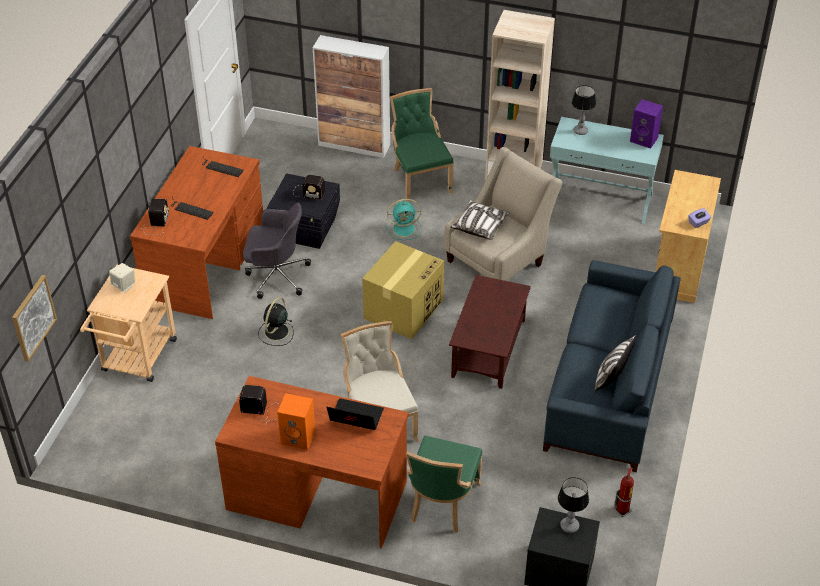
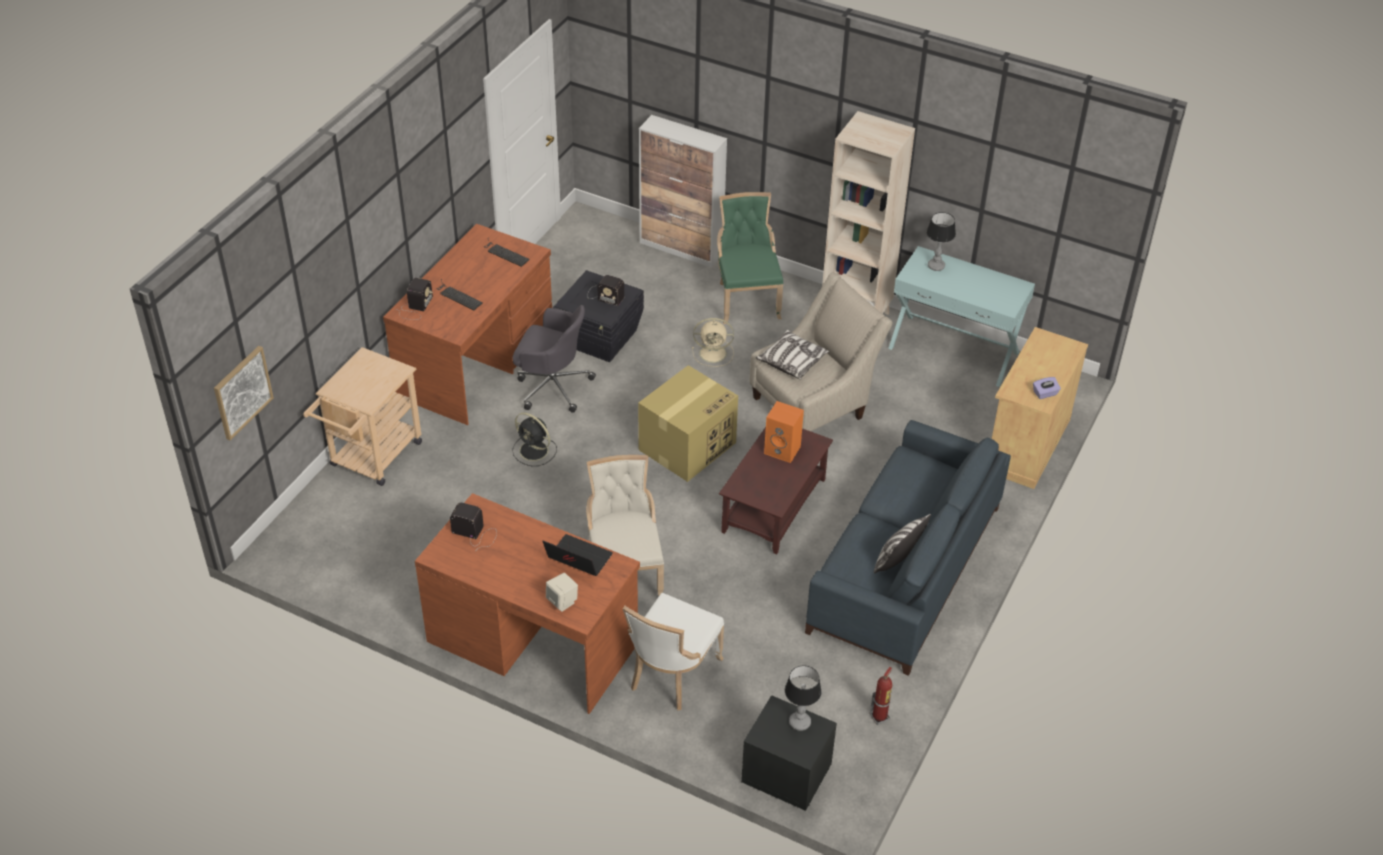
camera: 10 degrees right, 0 degrees up
beige speaker [109,263,135,293] -> beige speaker moved to [546,573,578,612]
black fan [258,297,294,346] -> black fan turned 90 degrees counterclockwise [512,412,557,466]
orange speaker [277,393,315,451] -> orange speaker moved to [764,401,804,463]
turquoise fan [386,199,422,240] -> beige fan [692,318,734,367]
green chair [406,436,482,533] -> white chair [623,593,724,710]
purple speaker [630,99,663,149] -> none

